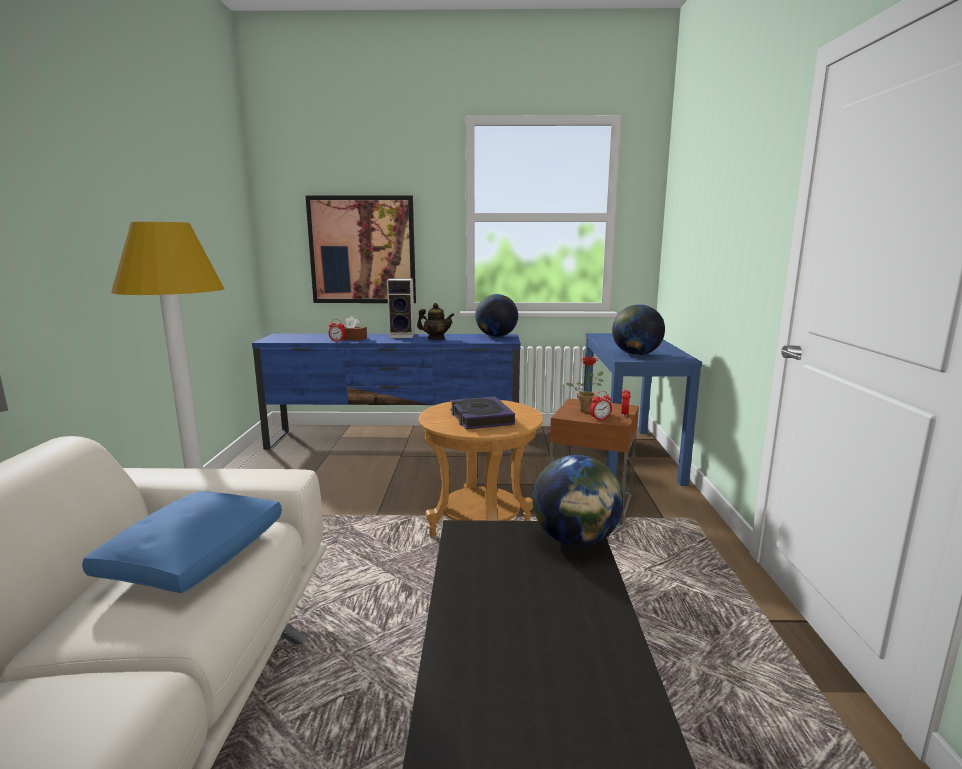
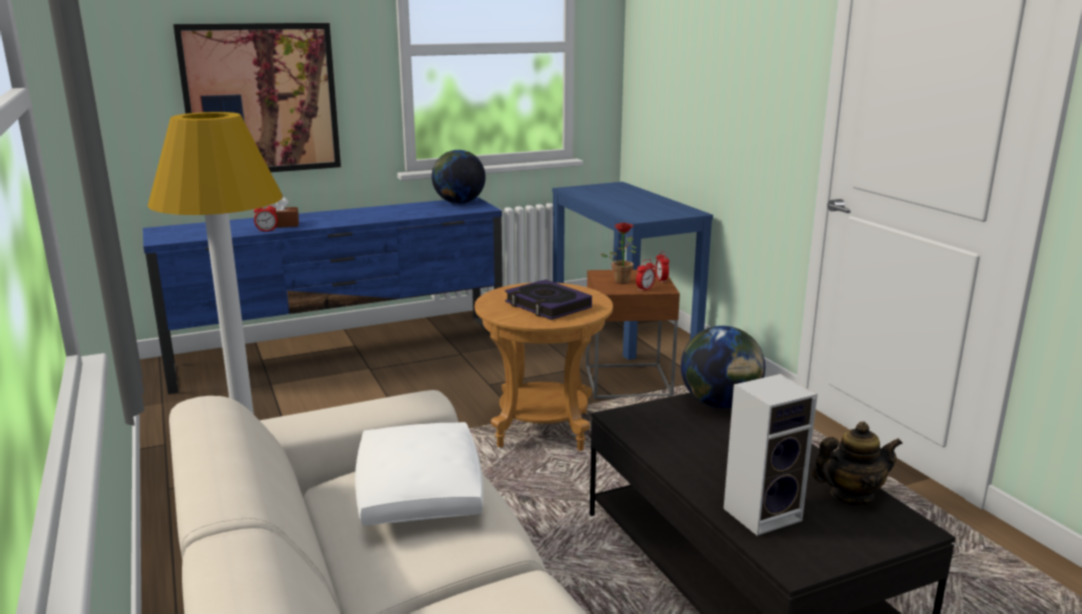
camera: 25 degrees left, 5 degrees up
blue pillow [82,491,282,593] -> white pillow [355,422,484,525]
speaker [387,279,415,338] -> speaker moved to [724,374,818,536]
teapot [417,303,454,340] -> teapot moved to [812,421,903,506]
globe [612,304,665,355] -> none

